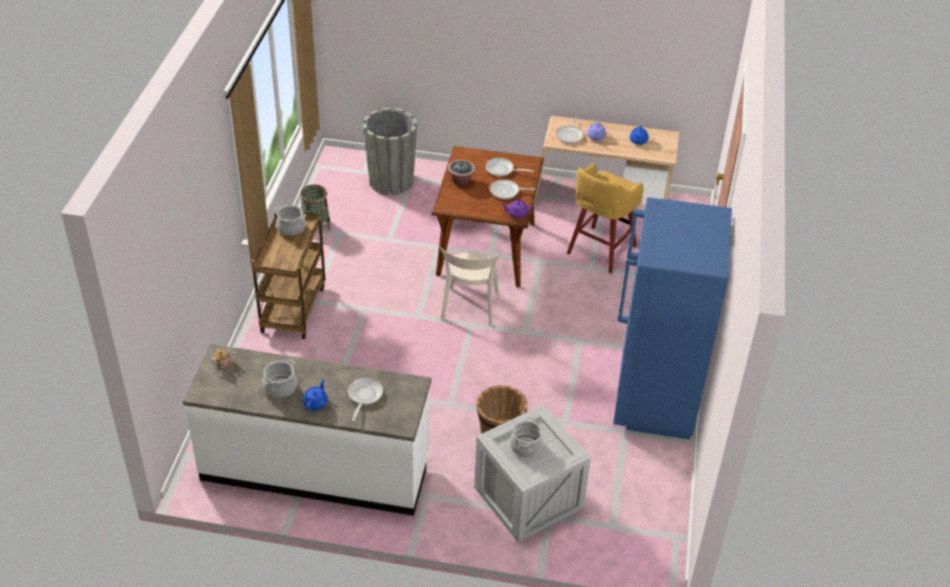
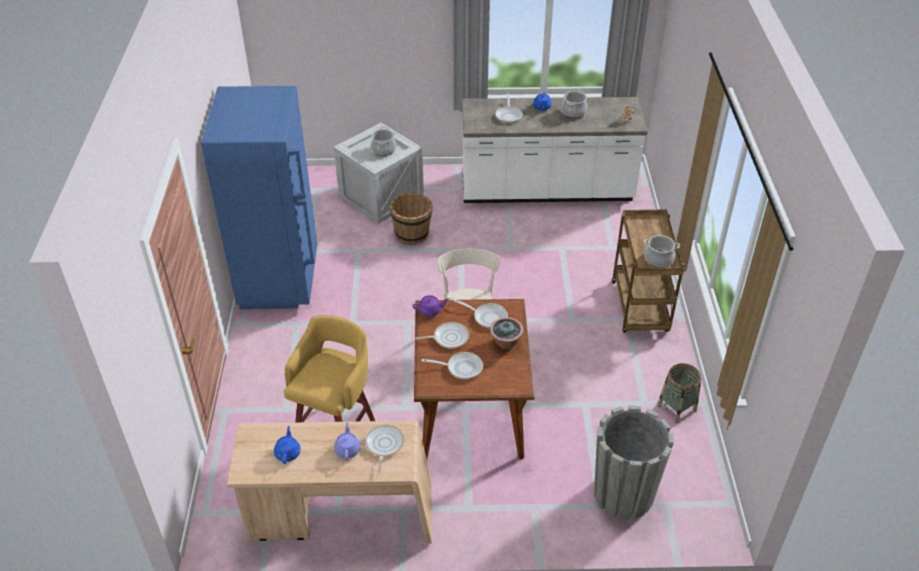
camera: 170 degrees right, 0 degrees up
none -> frying pan [453,299,508,328]

